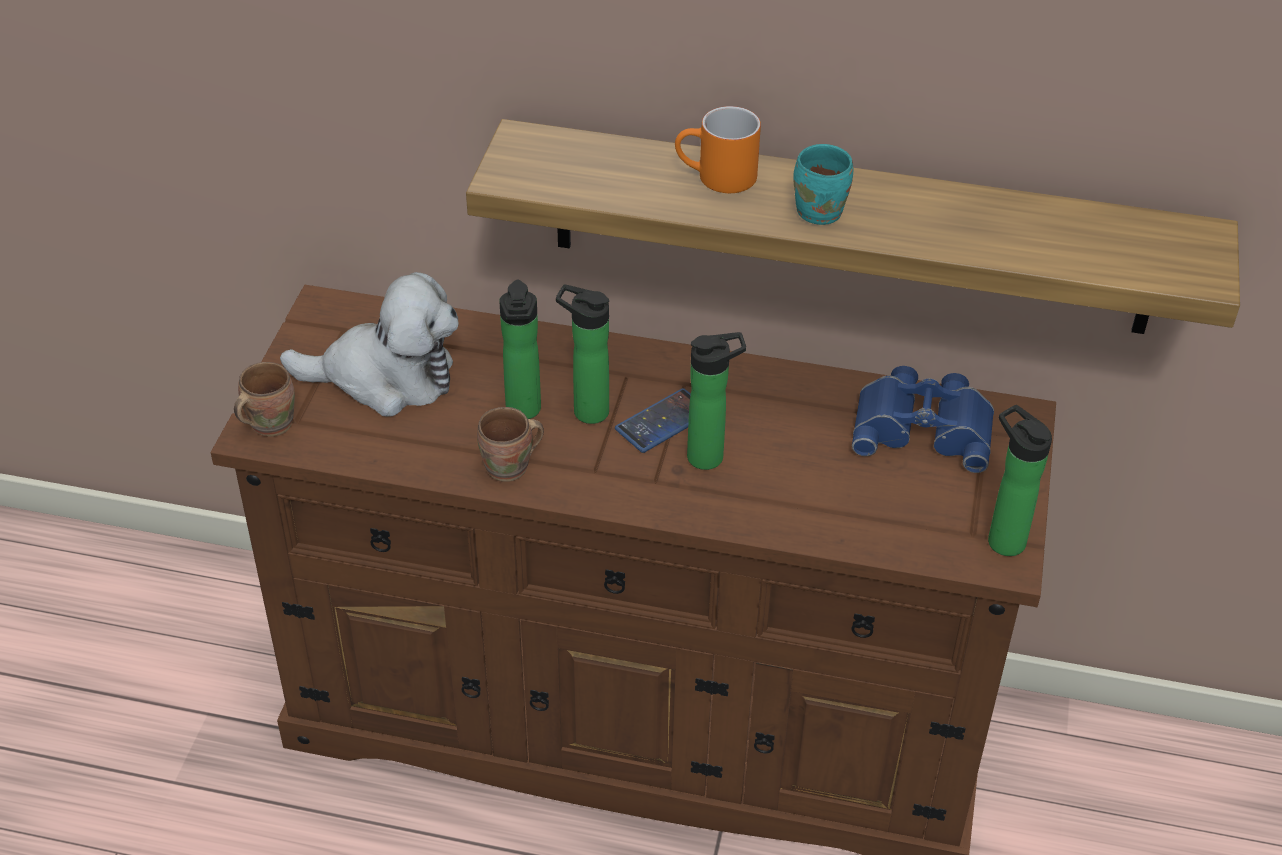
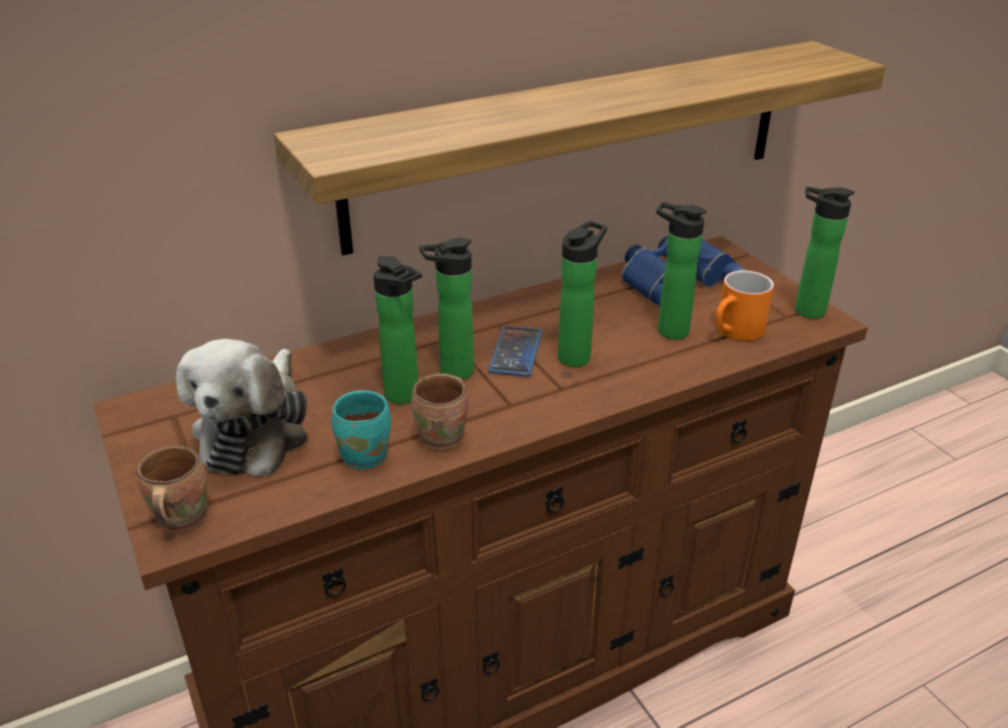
camera: 40 degrees left, 10 degrees down
plush toy [280,272,459,416] -> plush toy turned 135 degrees clockwise [176,339,308,476]
orange mug [675,106,761,193] -> orange mug moved to [715,270,774,341]
turquoise mug [793,144,853,225] -> turquoise mug moved to [332,390,391,469]
none -> bottle [656,202,707,339]

